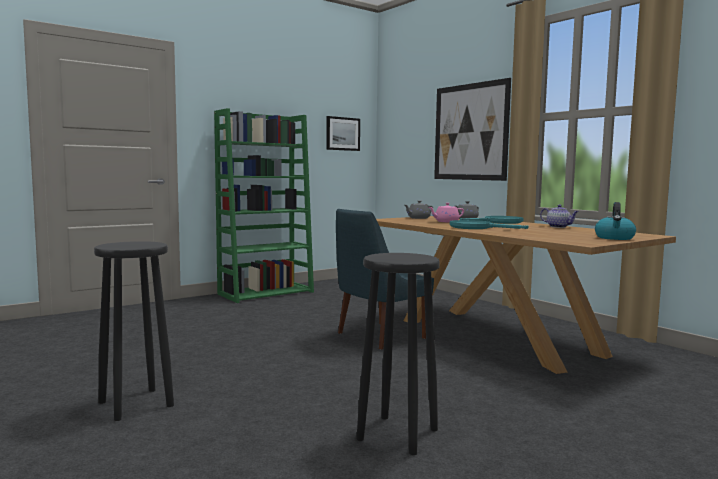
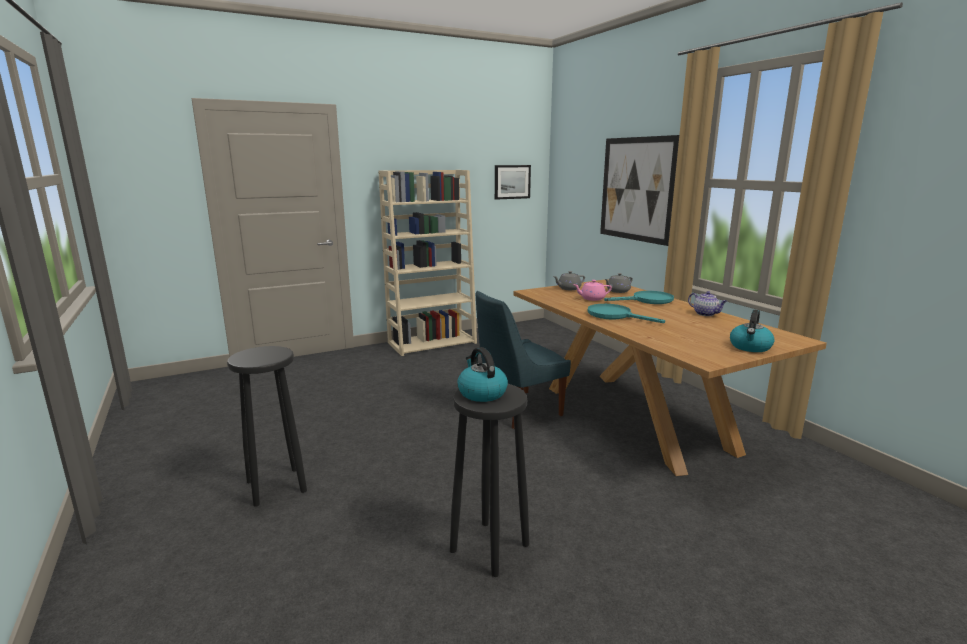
camera: 10 degrees right, 10 degrees up
green bookcase [214,108,314,303] -> beige bookcase [378,170,477,356]
none -> kettle [457,347,508,402]

